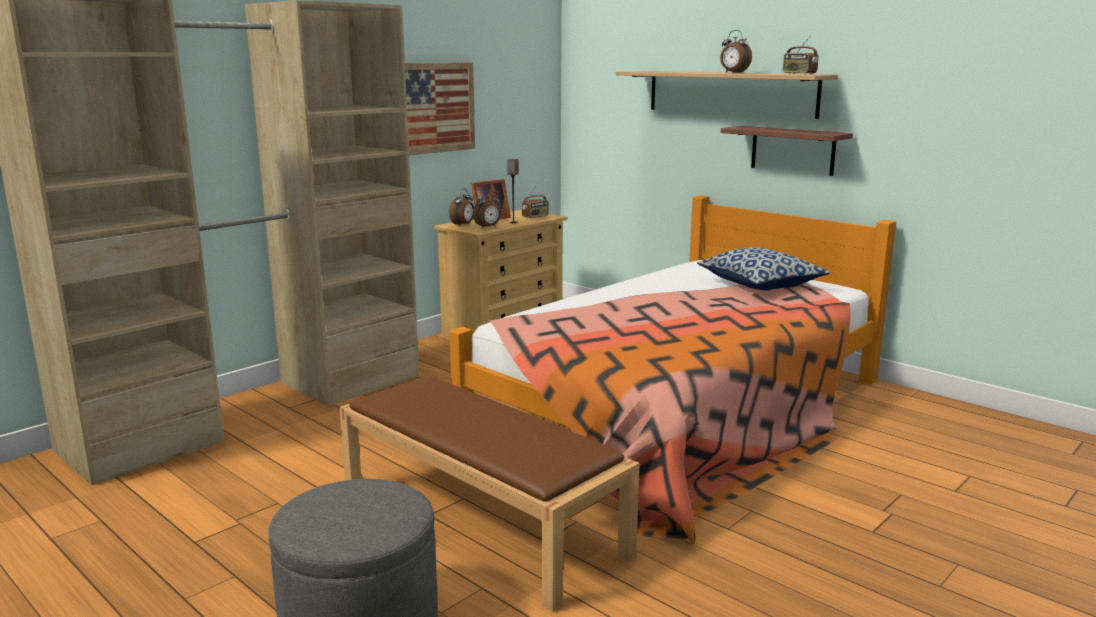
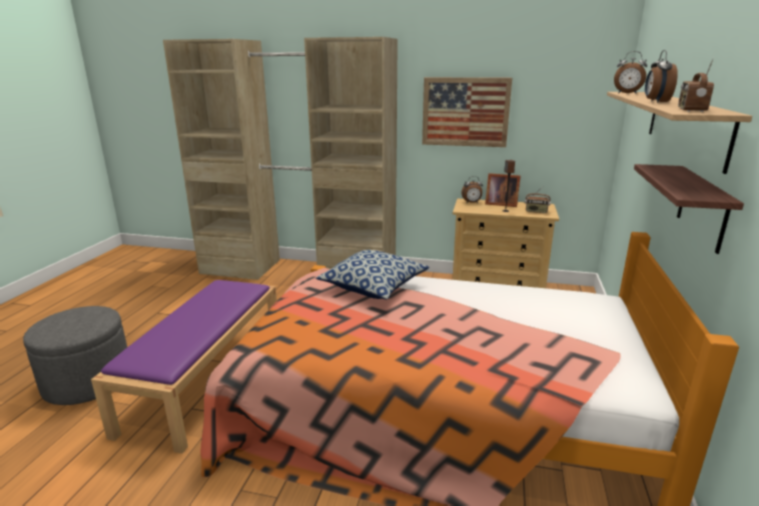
camera: 60 degrees right, 5 degrees up
brown bench [339,377,639,612] -> purple bench [91,280,277,454]
alarm clock [473,190,501,228] -> alarm clock moved to [614,51,647,94]
pillow [697,247,831,290] -> pillow moved to [316,250,429,300]

